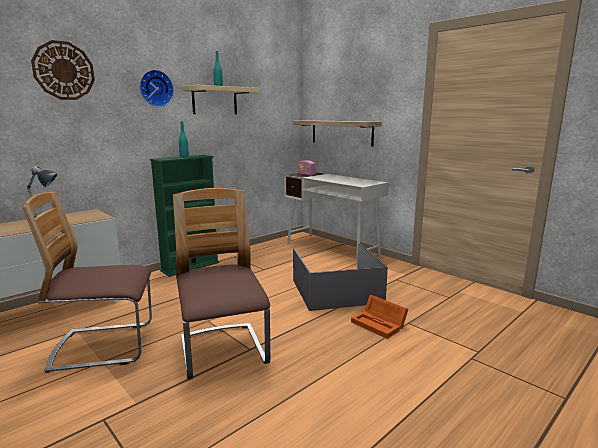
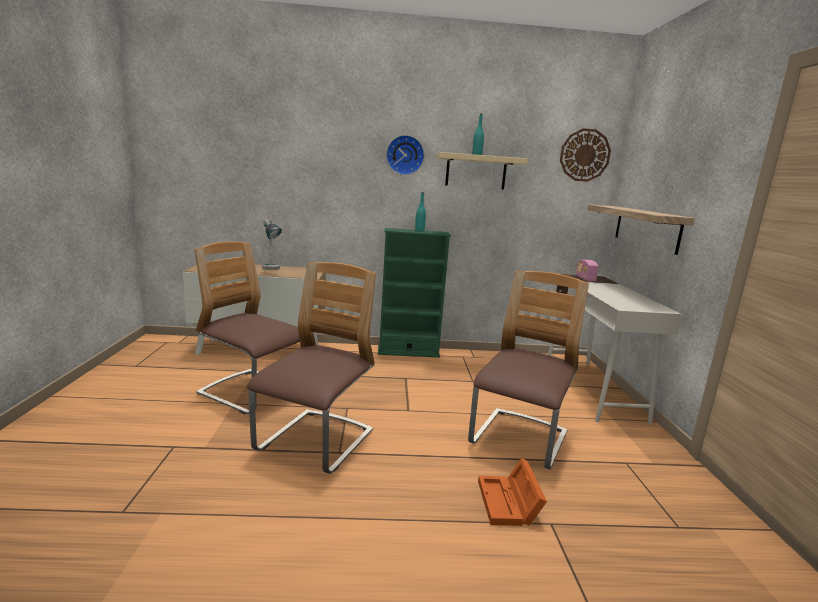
camera: 40 degrees right, 0 degrees up
wall clock [31,40,95,100] -> wall clock moved to [560,128,611,182]
grey storage box [293,243,388,311] -> chair [468,271,589,470]

